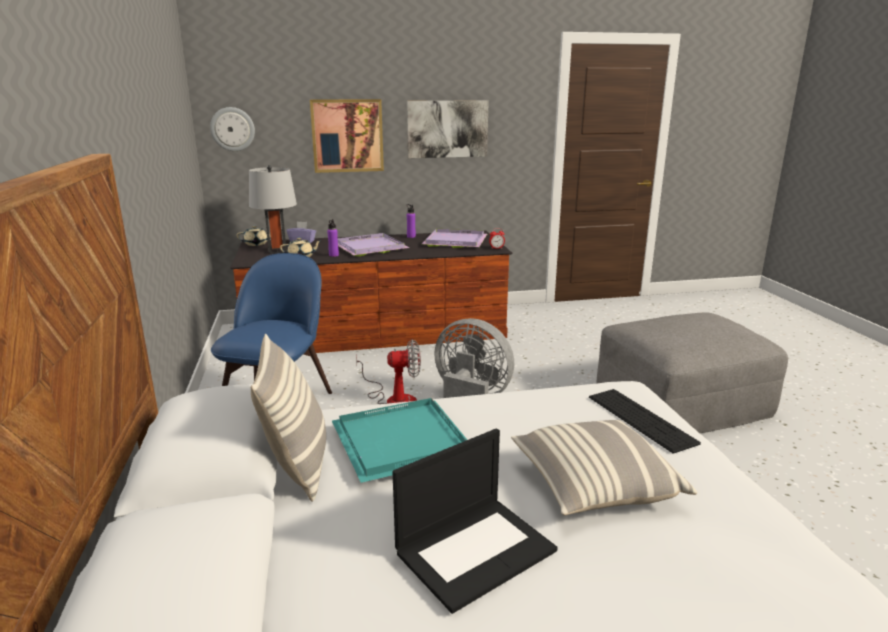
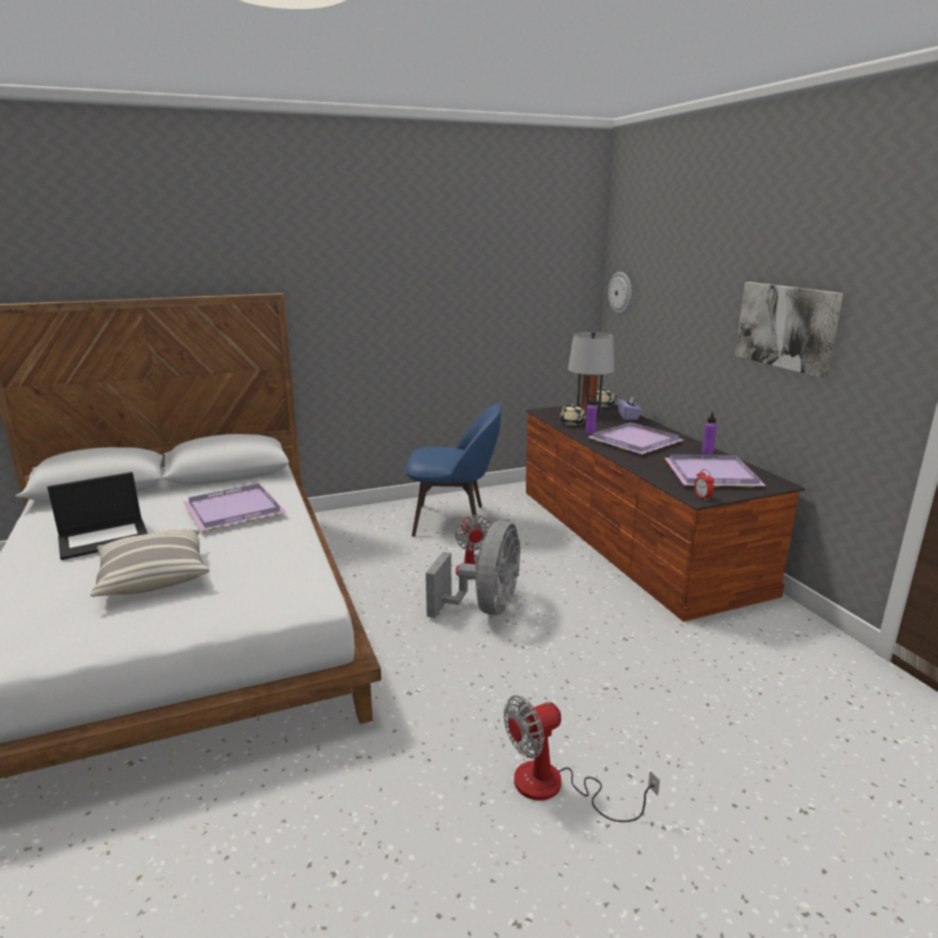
camera: 80 degrees right, 0 degrees up
pillow [251,334,326,502] -> none
picture [310,99,384,173] -> none
turquoise tray [332,398,467,483] -> purple tray [184,484,286,531]
laptop [393,429,558,614] -> laptop turned 75 degrees counterclockwise [47,472,148,560]
keyboard [589,389,701,454] -> none
grey ottoman [596,312,788,433] -> fan [504,695,660,822]

